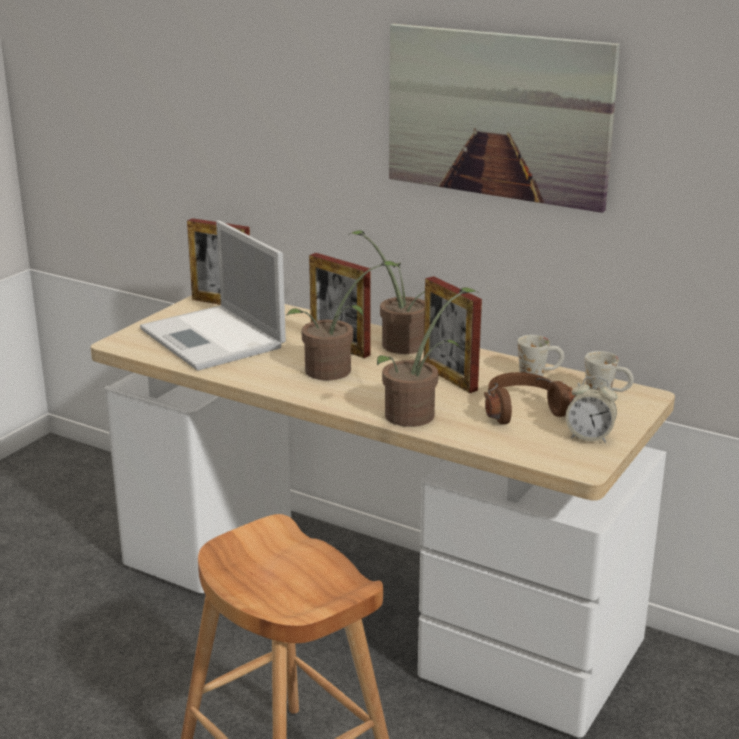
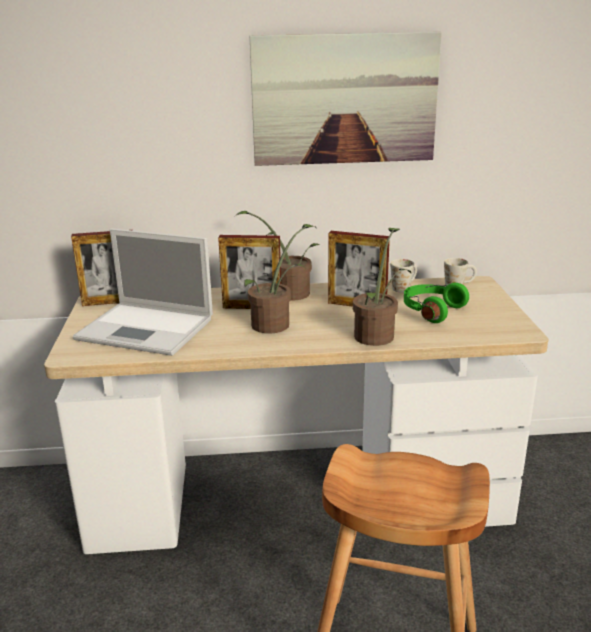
camera: 35 degrees left, 0 degrees up
brown headphones [484,372,576,424] -> green headphones [404,283,469,323]
alarm clock [566,376,617,443] -> none

